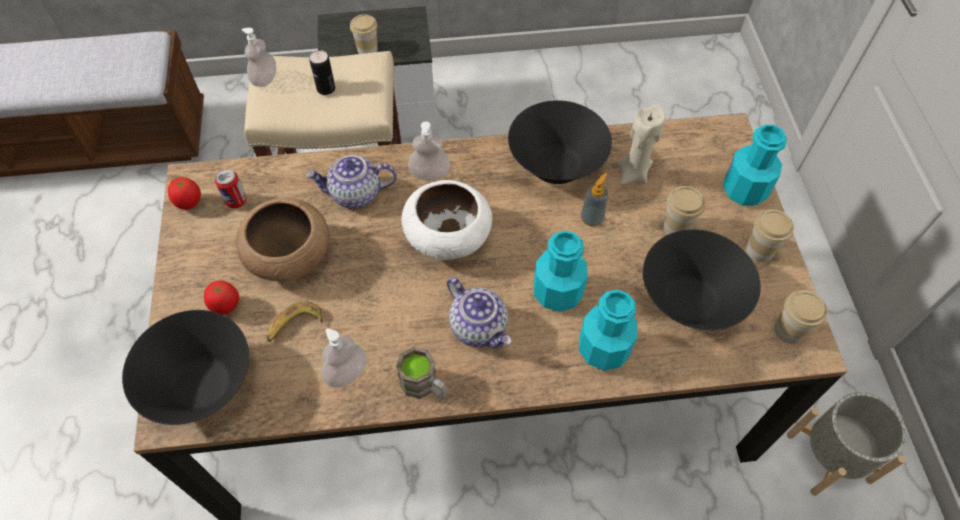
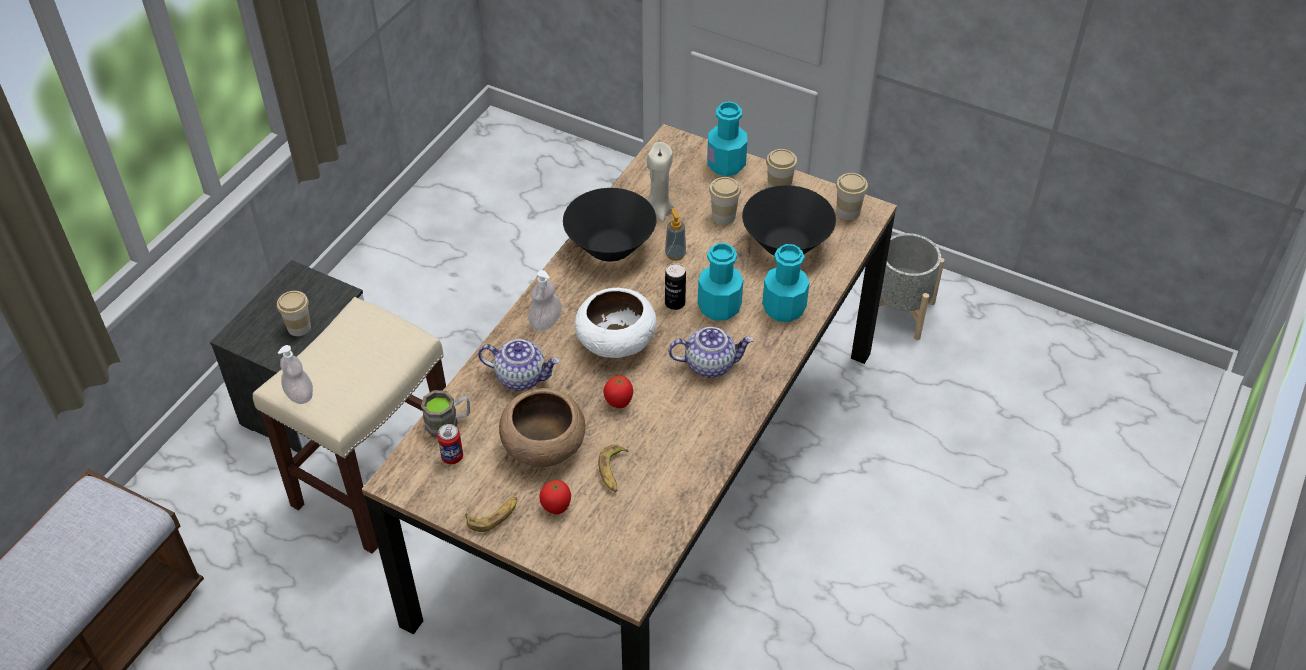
camera: 55 degrees left, 10 degrees down
black bowl [122,310,249,425] -> none
tomato [168,177,201,210] -> tomato moved to [604,376,633,408]
teapot [306,155,397,209] -> teapot turned 105 degrees counterclockwise [478,339,560,391]
can [310,50,335,95] -> can moved to [665,263,686,310]
soap dispenser [322,328,367,388] -> none
brown mug [396,347,446,399] -> brown mug moved to [421,390,470,437]
none -> banana [465,497,517,532]

